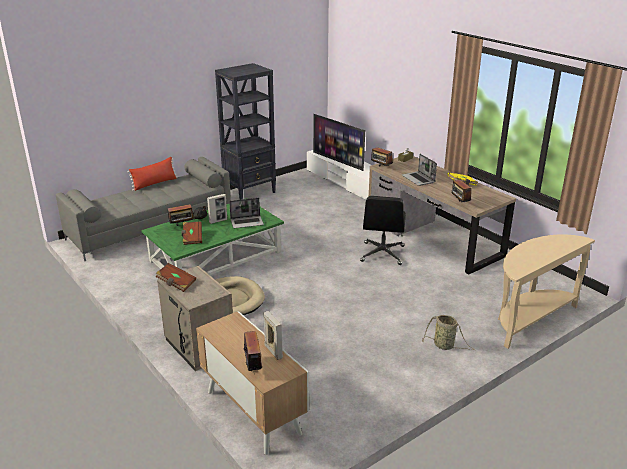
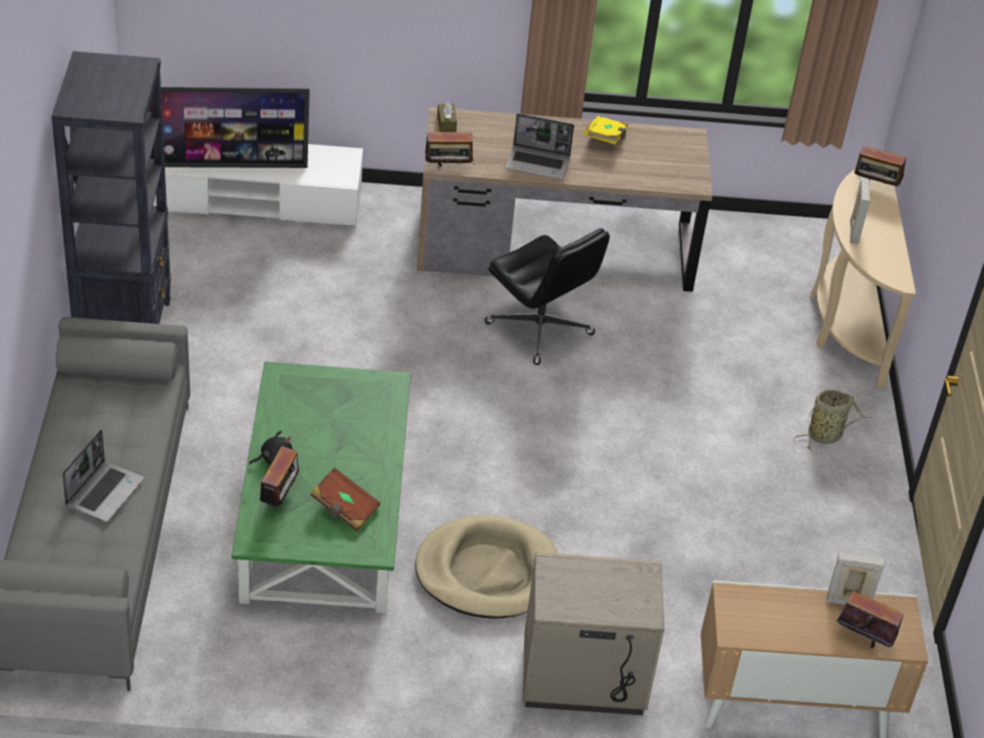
camera: 55 degrees left, 15 degrees up
red pillow [127,157,178,191] -> none
brown book [156,263,196,292] -> none
picture frame [207,194,227,224] -> picture frame moved to [850,178,870,244]
laptop [229,198,264,228] -> laptop moved to [62,429,144,522]
radio [451,180,472,202] -> radio moved to [854,146,906,188]

